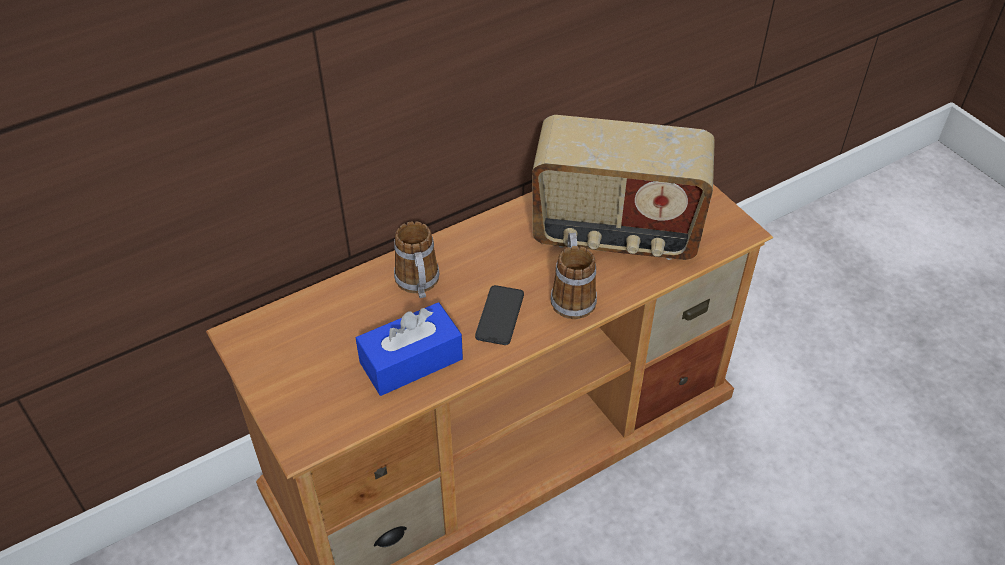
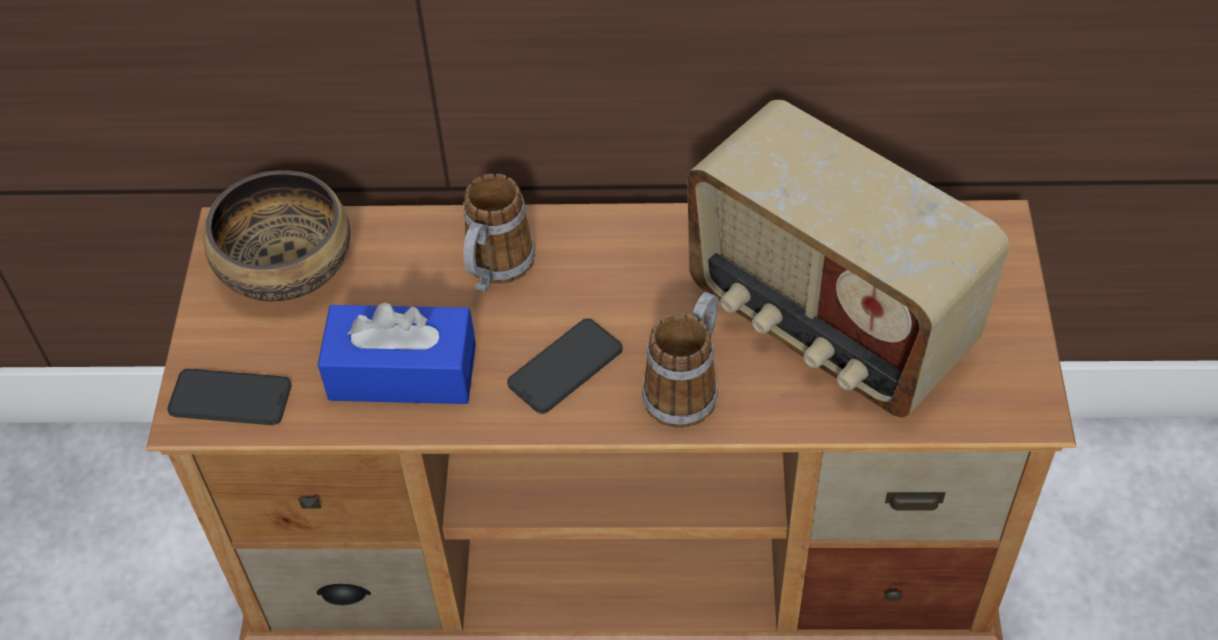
camera: 35 degrees right, 5 degrees up
none -> phone [167,369,292,425]
none -> bowl [203,170,350,301]

